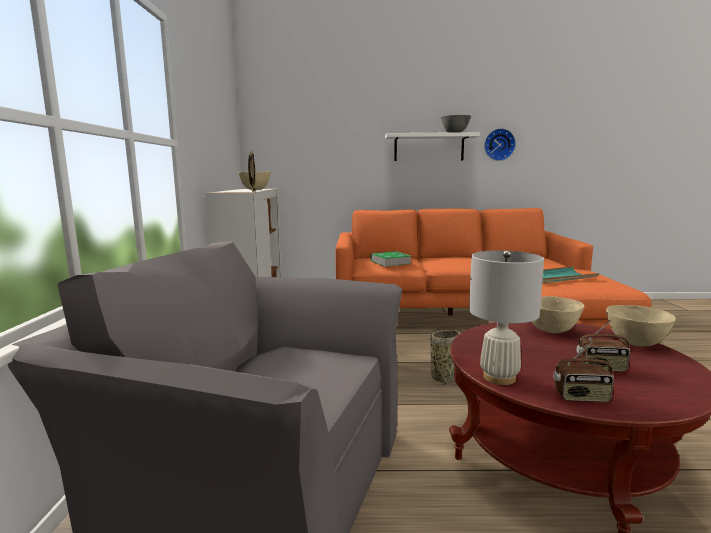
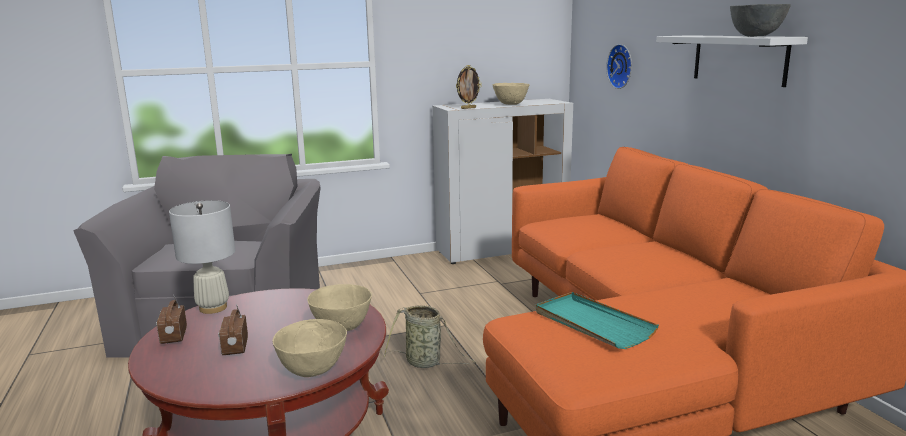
camera: 70 degrees right, 5 degrees up
book [370,251,411,267] -> none
wall clock [484,128,516,161] -> wall clock moved to [606,44,632,89]

